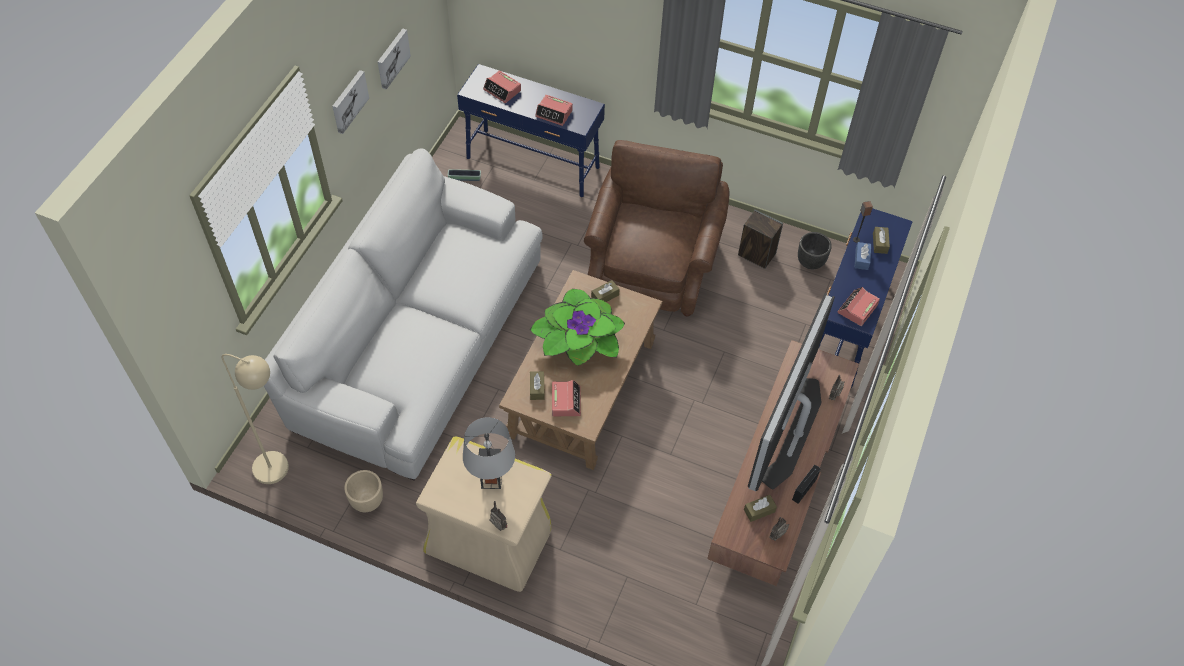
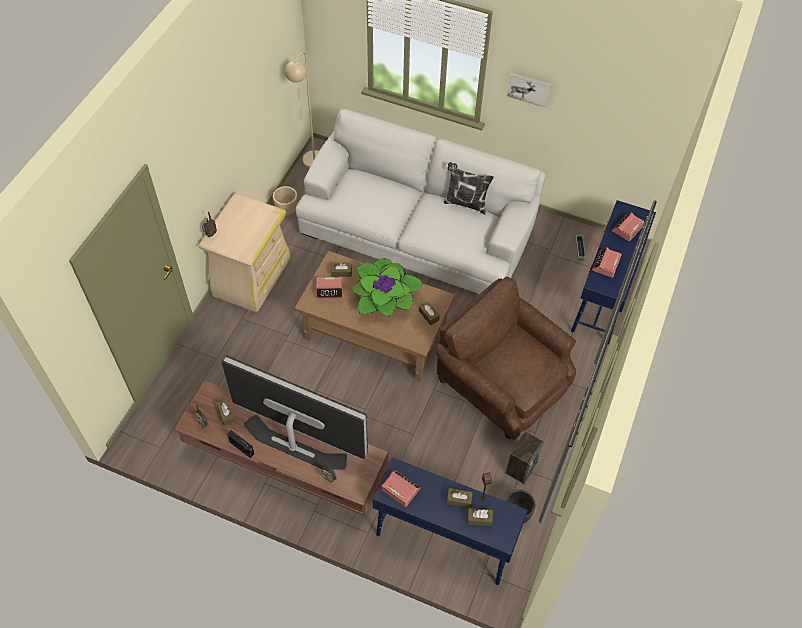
camera: 90 degrees right, 0 degrees up
picture [378,28,411,90] -> none
grey table lamp [463,417,515,489] -> none
brown armchair [584,140,730,316] -> brown armchair turned 150 degrees counterclockwise [436,276,576,440]
blue tissue box [854,242,871,270] -> brown tissue box [446,488,473,508]
none -> pillow [444,162,494,215]

